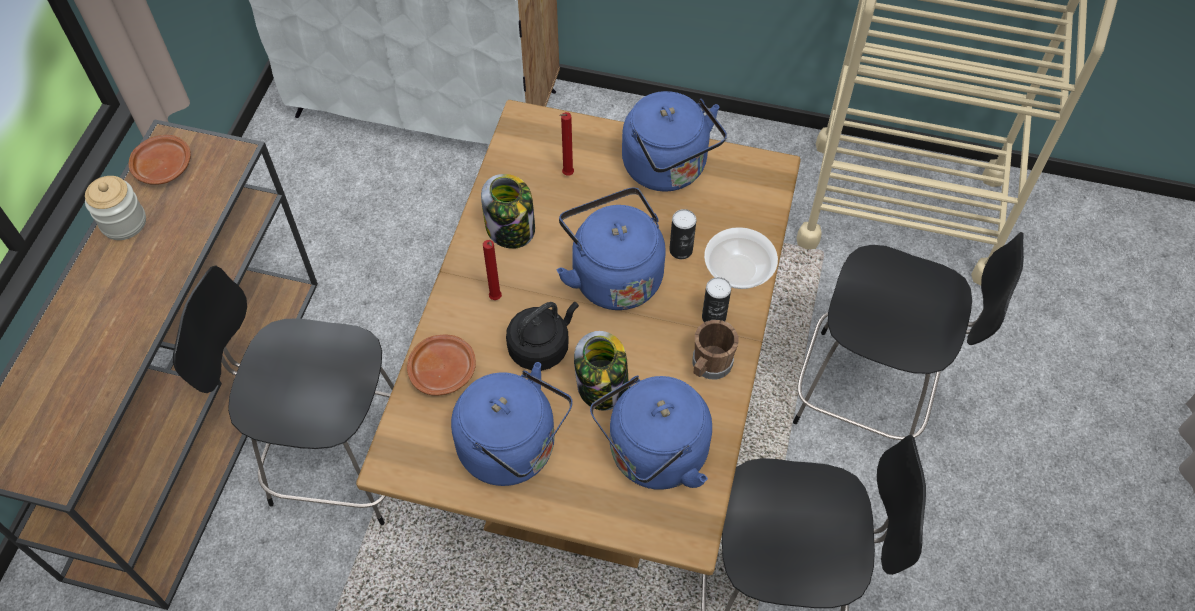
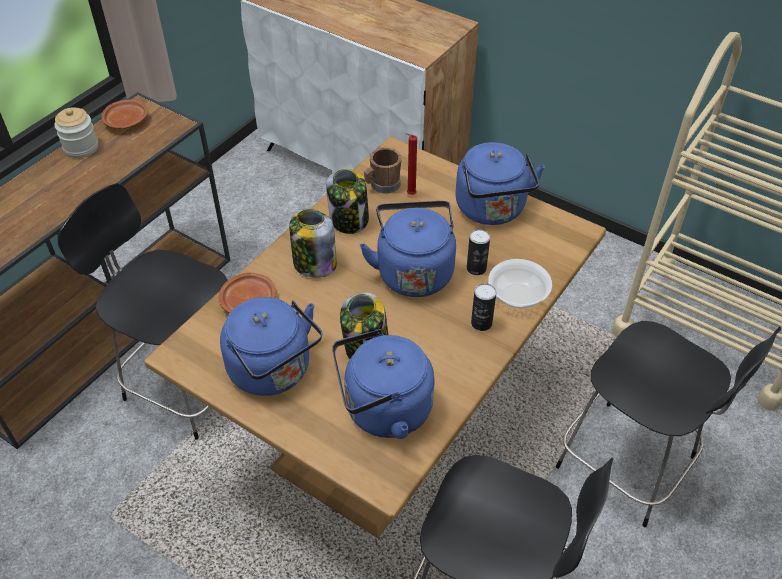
camera: 20 degrees right, 10 degrees down
red candle [483,240,502,300] -> jar [289,209,337,278]
black kettle [506,302,579,371] -> none
brown mug [693,320,739,380] -> brown mug moved to [364,148,401,193]

